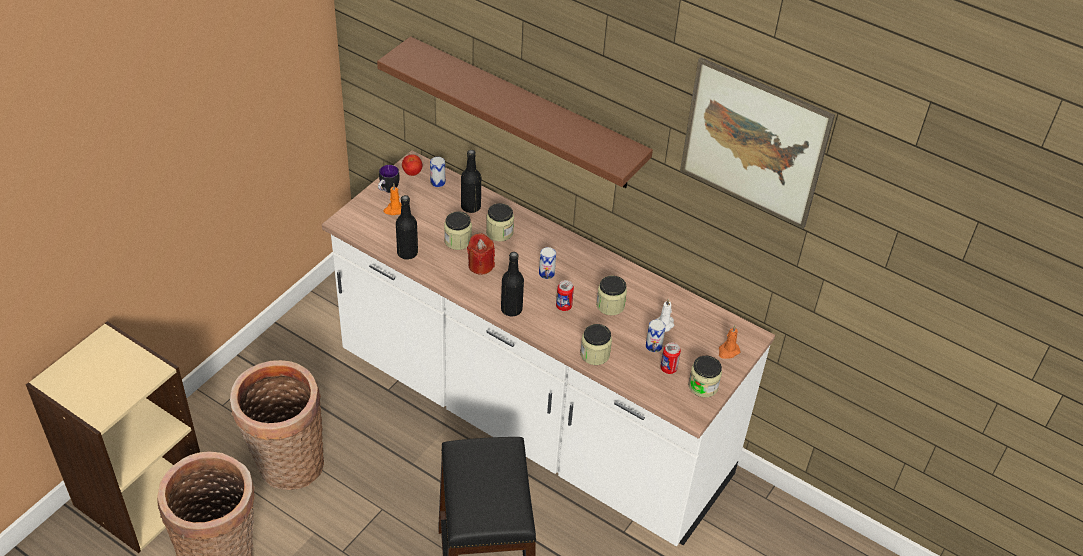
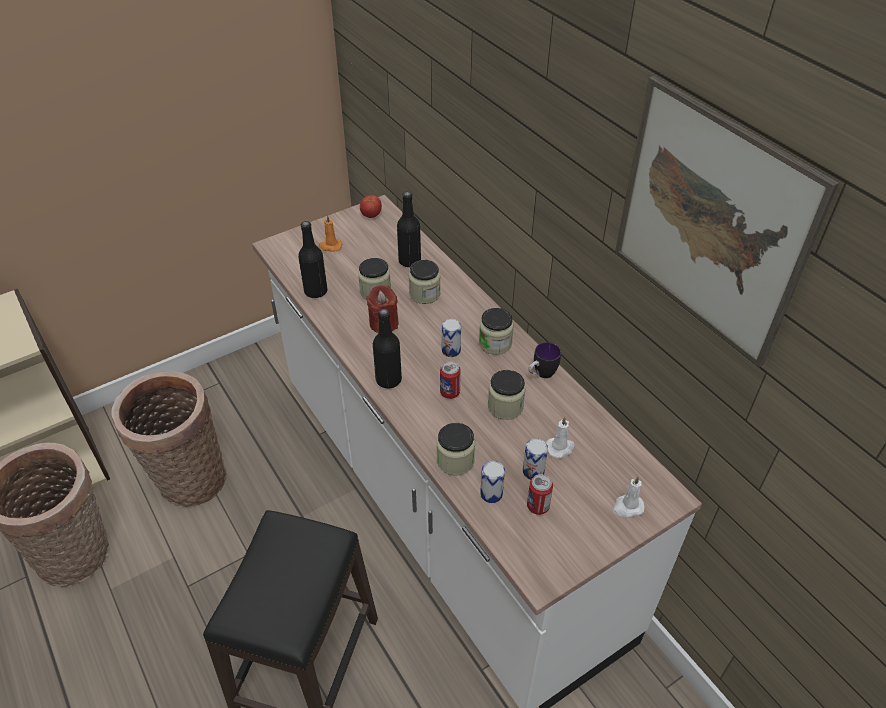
camera: 25 degrees right, 0 degrees up
brown shelf [377,36,653,188] -> none
mug [378,165,399,193] -> mug moved to [529,342,561,378]
can [430,157,445,187] -> can moved to [480,461,505,503]
jar [688,356,722,397] -> jar moved to [479,308,514,355]
orange candle [719,326,741,359] -> white candle [613,476,645,518]

